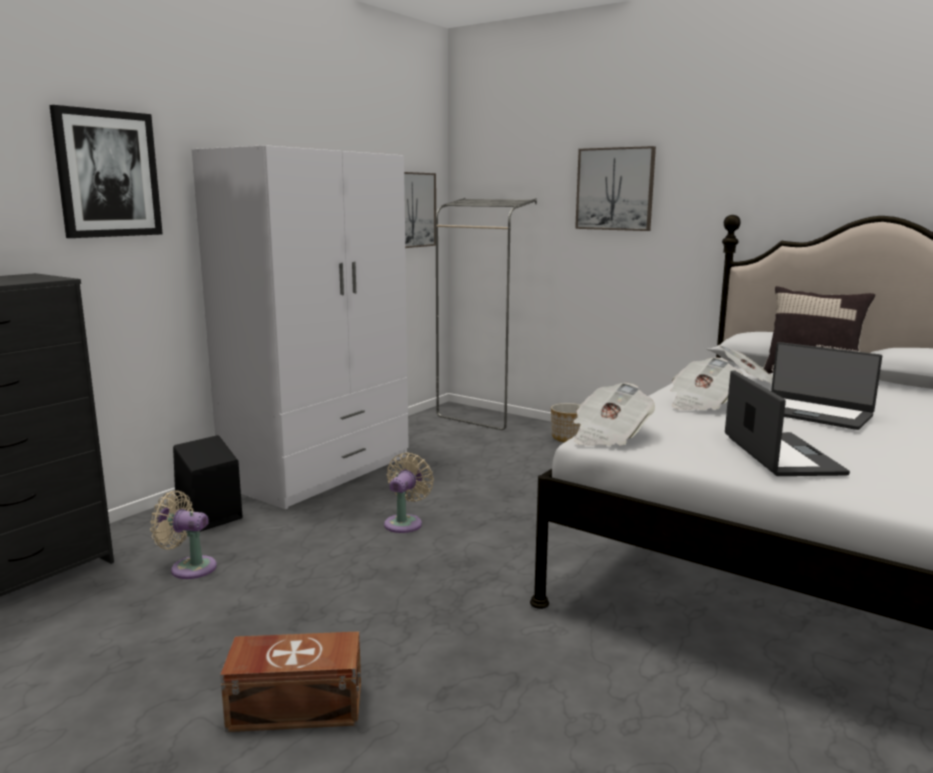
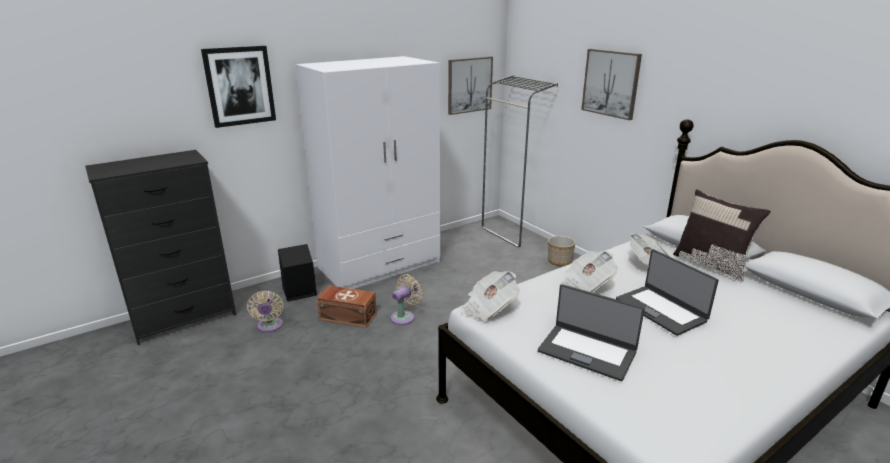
camera: 20 degrees right, 10 degrees up
beige fan [150,490,217,579] -> beige fan turned 135 degrees counterclockwise [247,291,284,332]
brown storage box [220,631,361,732] -> brown storage box moved to [316,285,377,328]
laptop [725,370,850,476] -> laptop turned 105 degrees clockwise [538,284,645,381]

